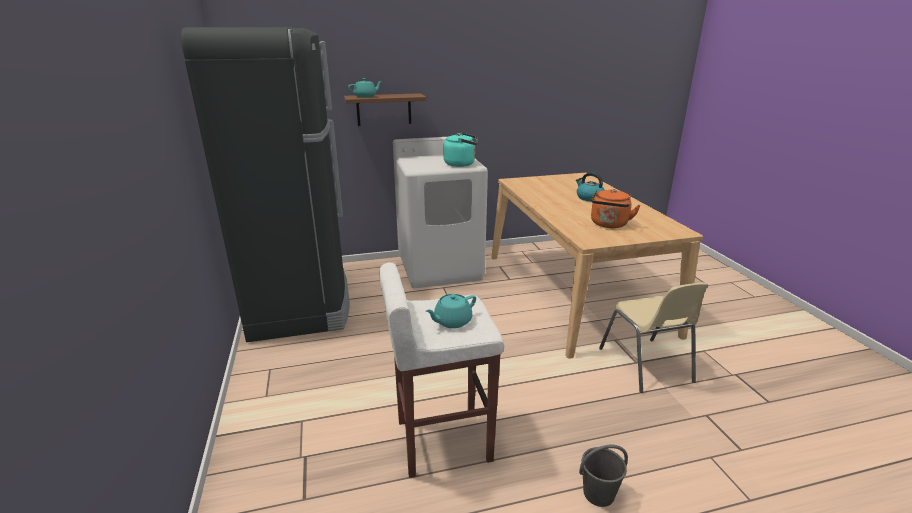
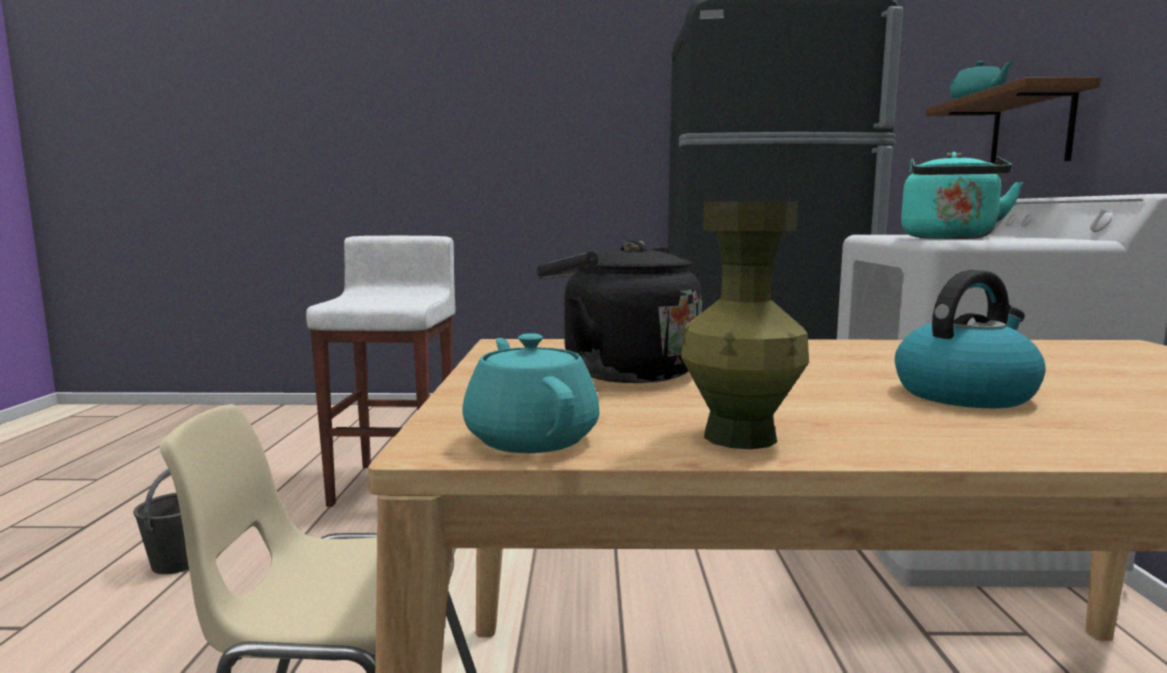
camera: 105 degrees right, 15 degrees down
turquoise teapot [425,294,476,328] -> turquoise teapot moved to [462,333,600,453]
orange kettle [591,189,641,228] -> black kettle [537,240,703,383]
none -> green vase [681,201,809,449]

